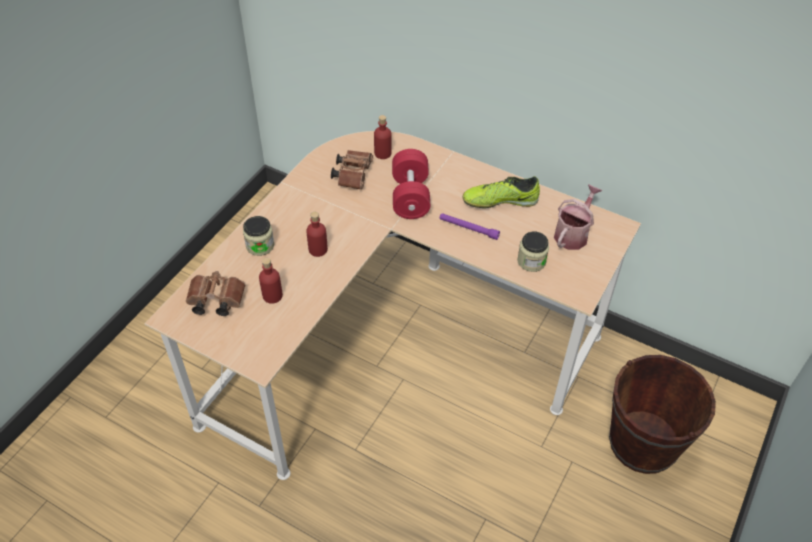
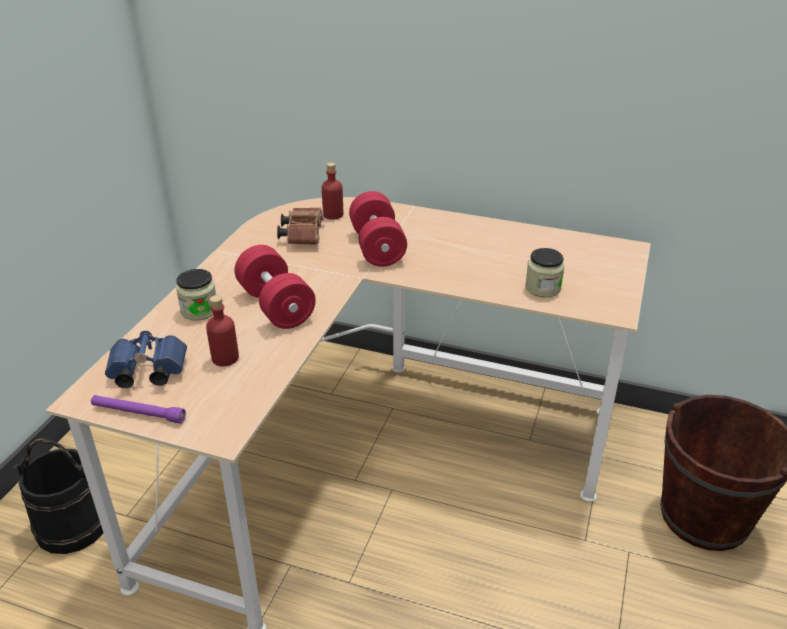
camera: 10 degrees left, 15 degrees down
brown binoculars [186,271,245,316] -> blue binoculars [105,330,187,388]
red bottle [306,212,328,257] -> red dumbbell [234,245,316,329]
purple flashlight [440,213,500,240] -> purple flashlight moved to [91,395,186,424]
shoe [463,176,540,208] -> none
watering can [554,185,602,250] -> none
none -> black bucket [14,438,104,554]

